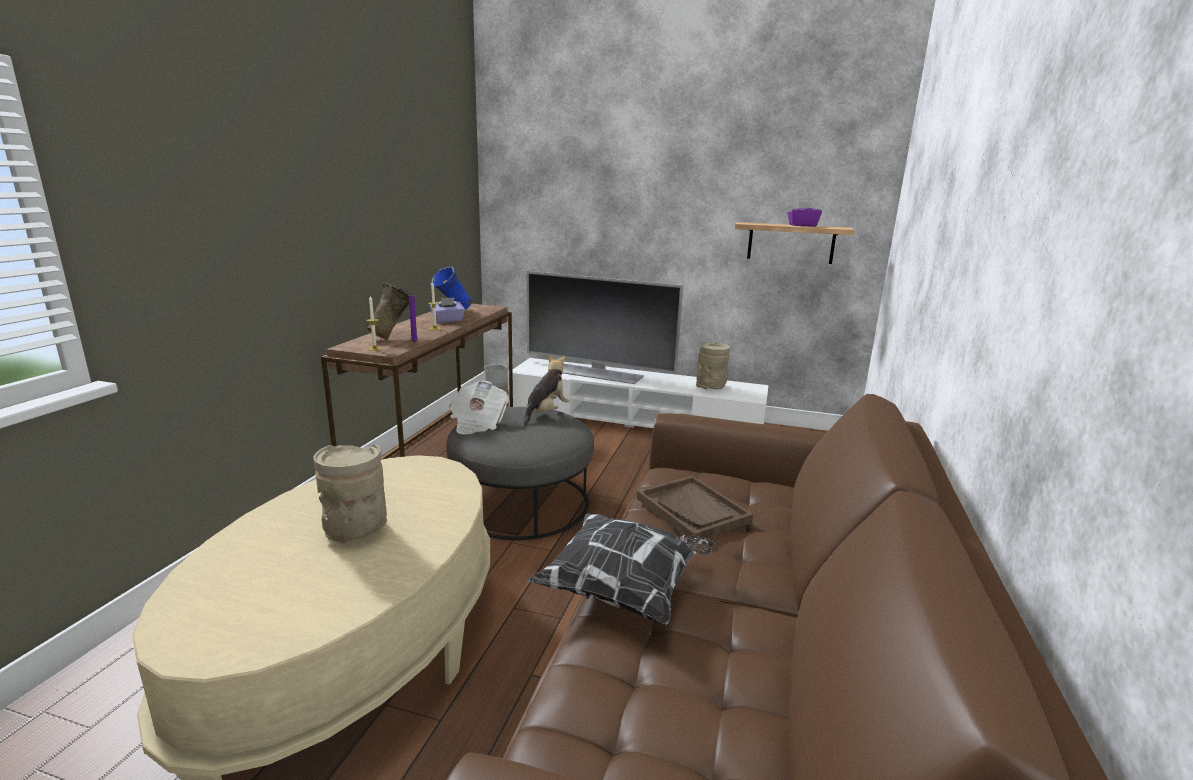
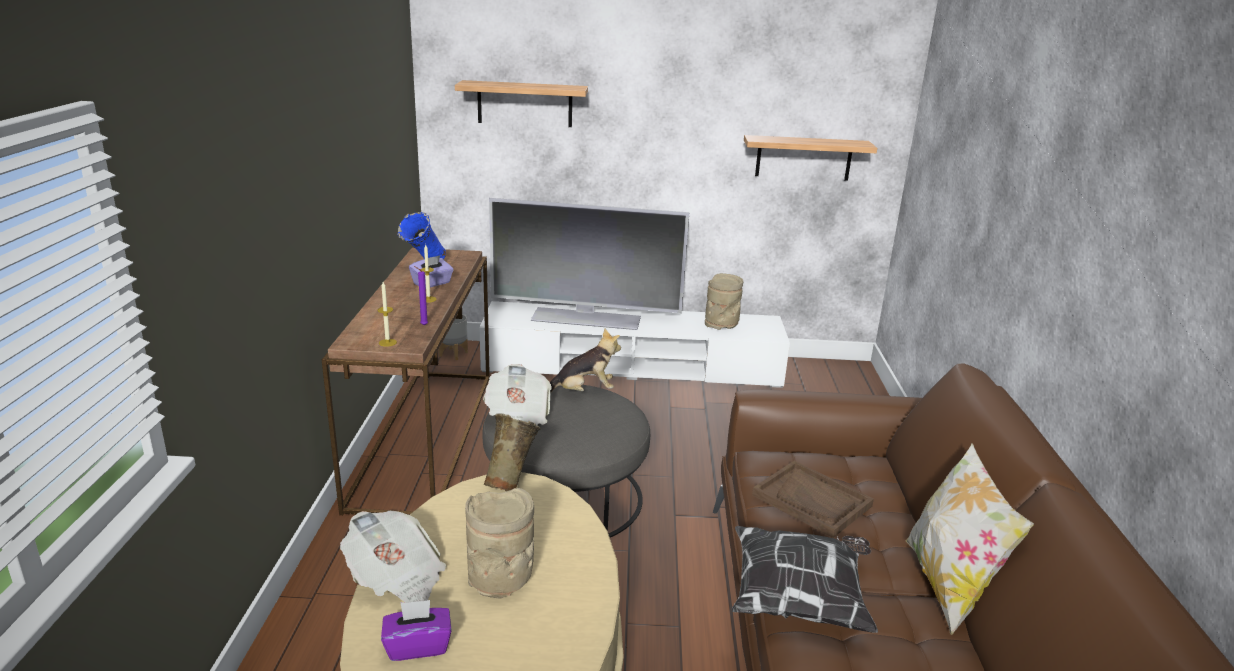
camera: 15 degrees left, 5 degrees up
beige vase [367,283,409,339] -> beige vase moved to [484,414,541,491]
plush toy [524,355,569,425] -> plush toy turned 60 degrees clockwise [550,328,621,393]
purple tissue box [787,202,822,227] -> purple tissue box moved to [381,600,452,661]
none -> newspaper [340,511,446,603]
none -> shelf [455,80,588,127]
none -> pillow [906,443,1034,635]

